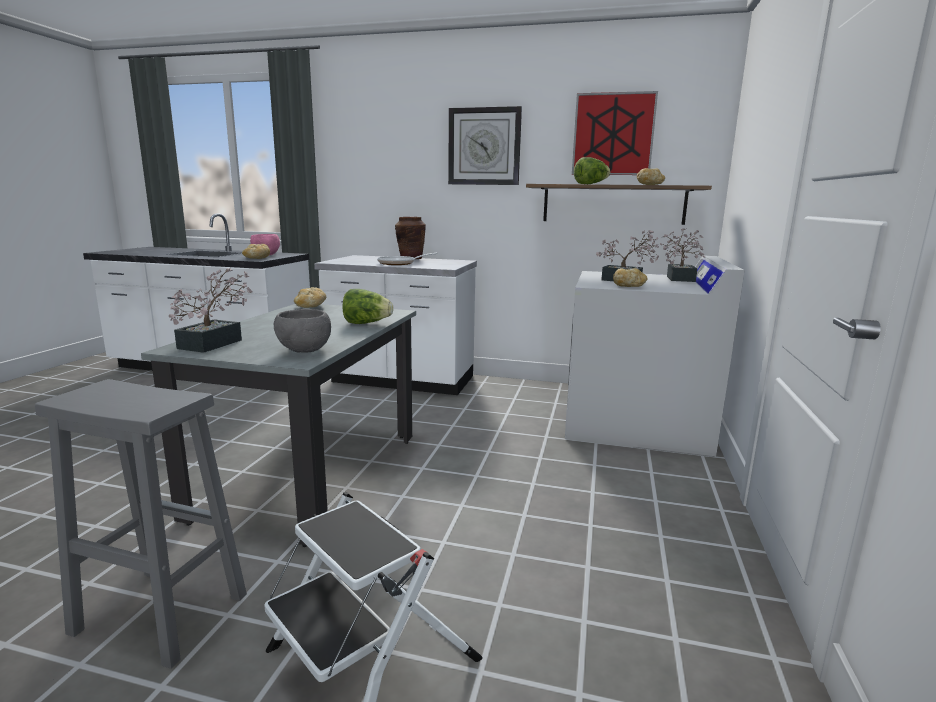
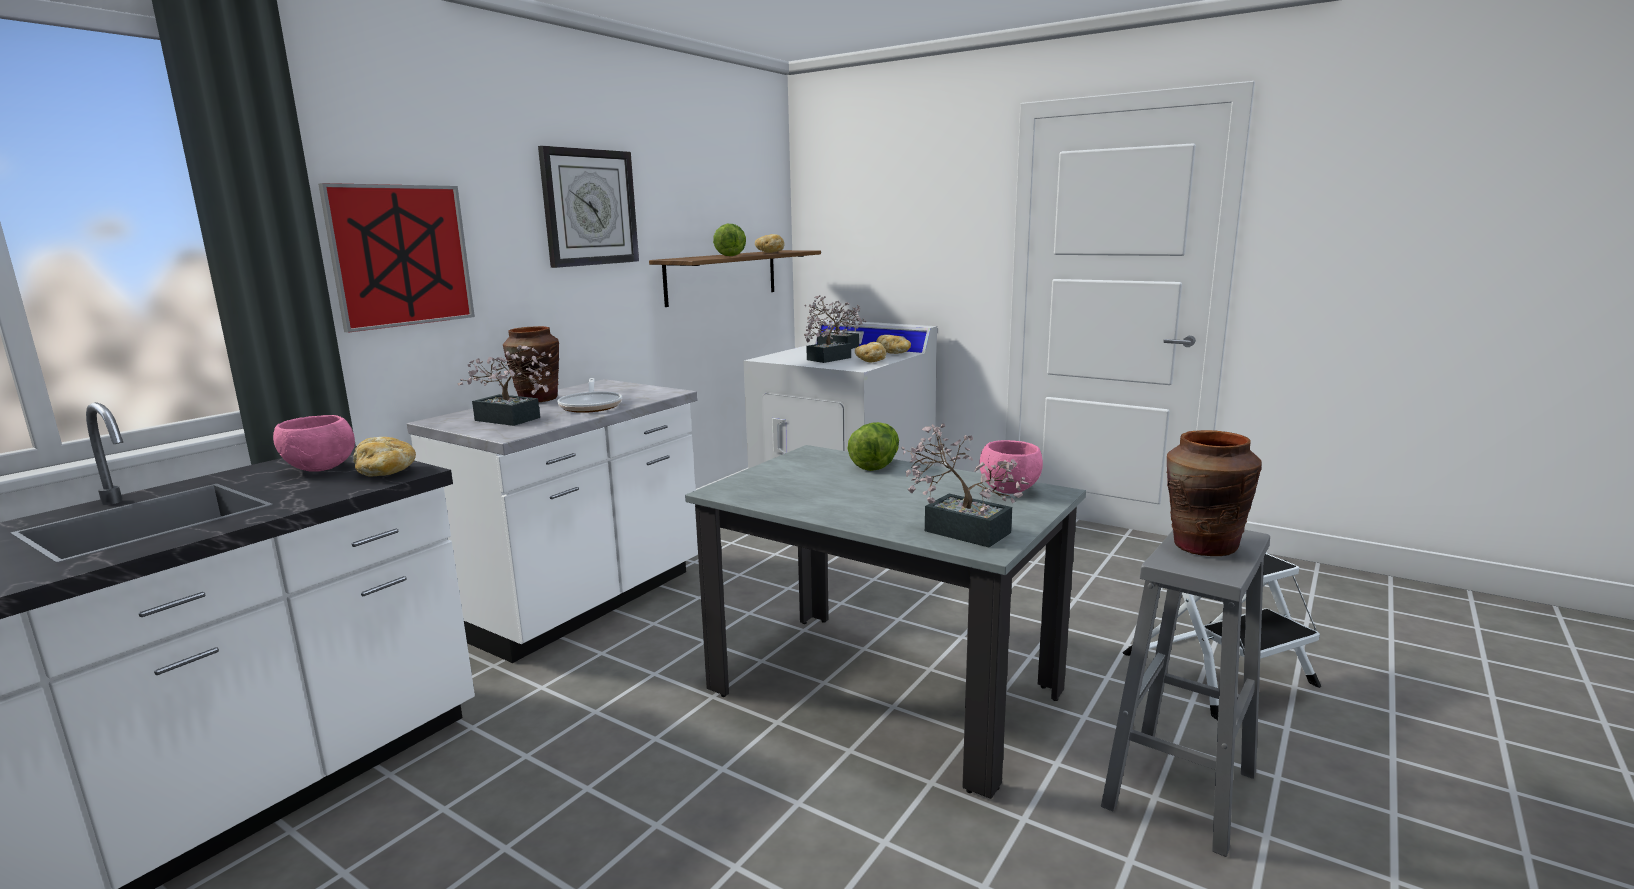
camera: 70 degrees left, 0 degrees up
grey bowl [274,309,331,353] -> pink bowl [980,440,1043,494]
bread [294,287,326,308] -> bread moved to [876,335,911,354]
picture [572,91,658,175] -> picture moved to [318,183,475,333]
none -> potted plant [457,345,552,426]
none -> brown vase [1166,430,1262,556]

